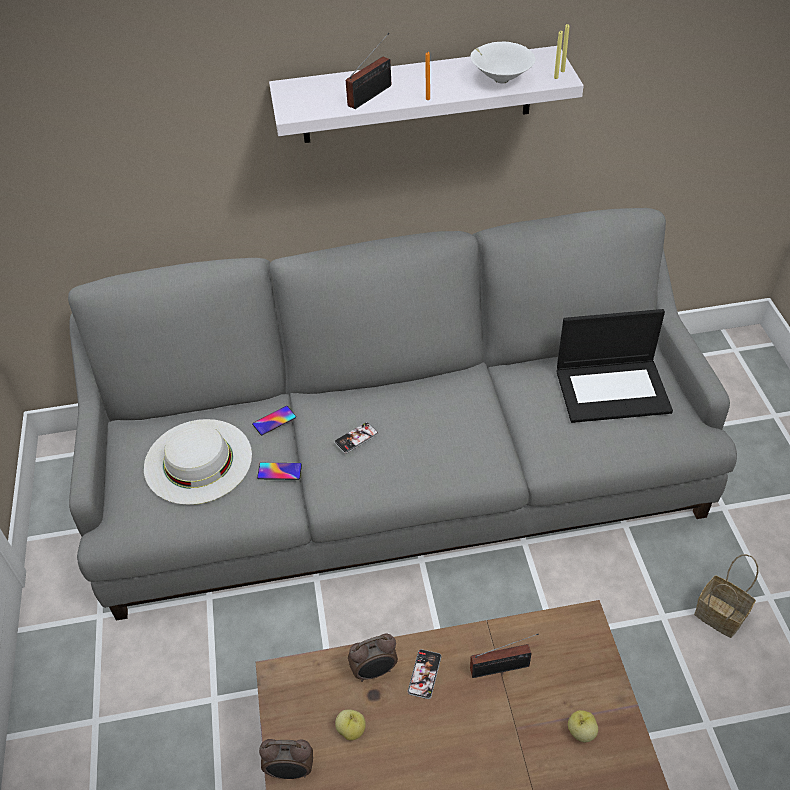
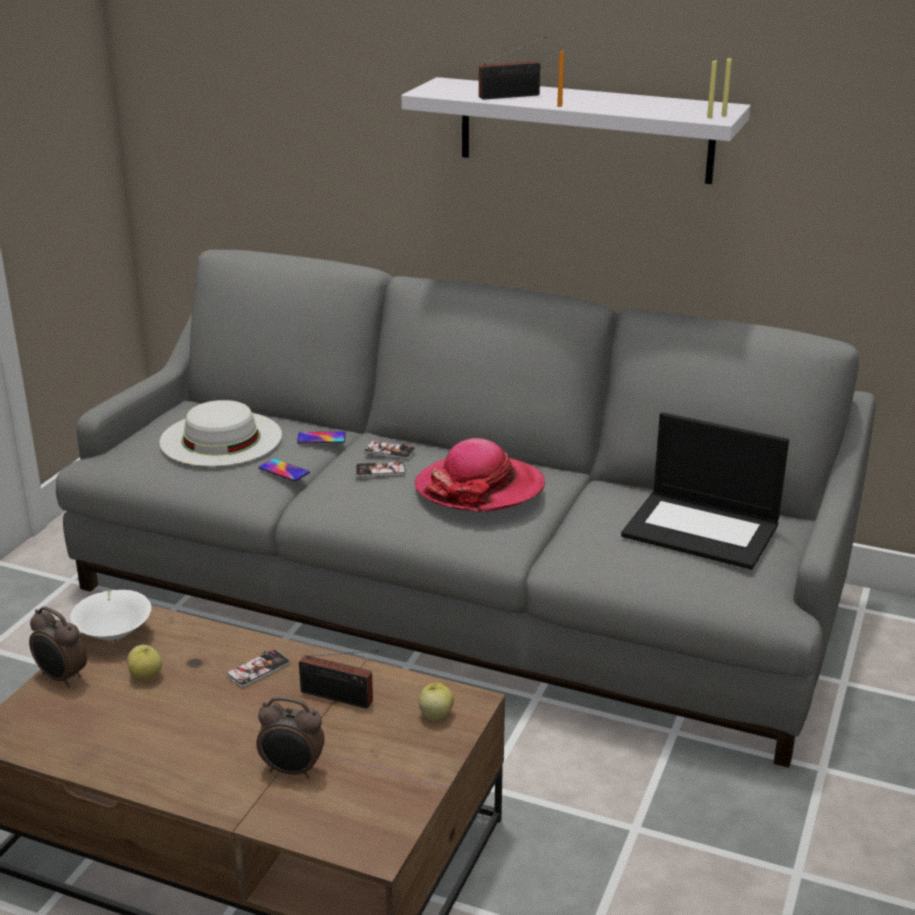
camera: 30 degrees right, 20 degrees down
alarm clock [348,634,398,682] -> alarm clock moved to [256,696,325,779]
white bowl [470,42,536,84] -> white bowl moved to [70,590,151,642]
apple [568,710,598,742] -> apple moved to [419,682,454,720]
basket [694,554,758,638] -> none
none -> phone [364,440,416,459]
none -> hat [414,438,545,512]

